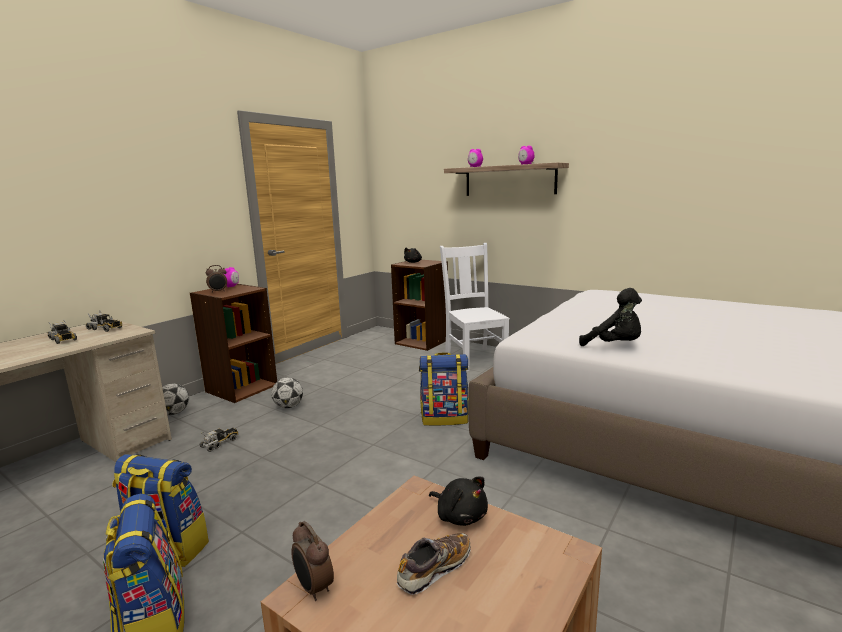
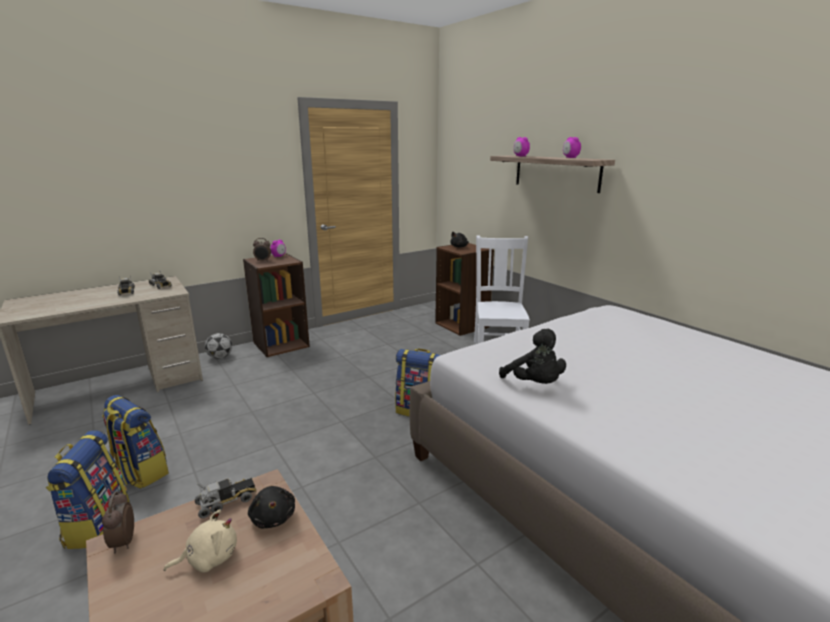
camera: 20 degrees right, 5 degrees up
toy truck [200,428,238,452] -> toy truck moved to [195,478,256,518]
football [271,378,303,408] -> none
shoe [396,533,471,595] -> beige plush toy [164,509,237,573]

